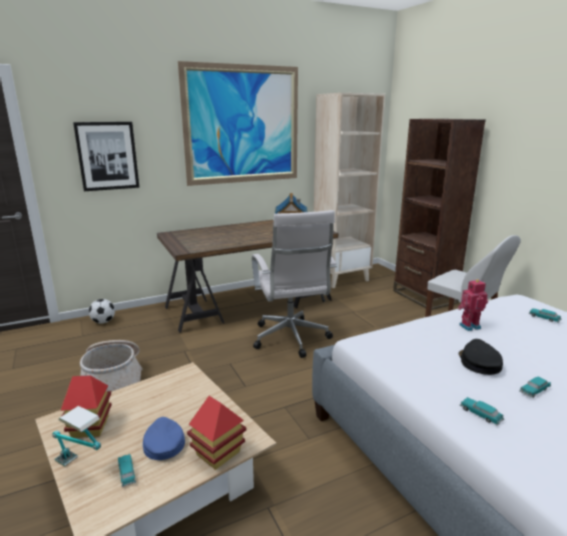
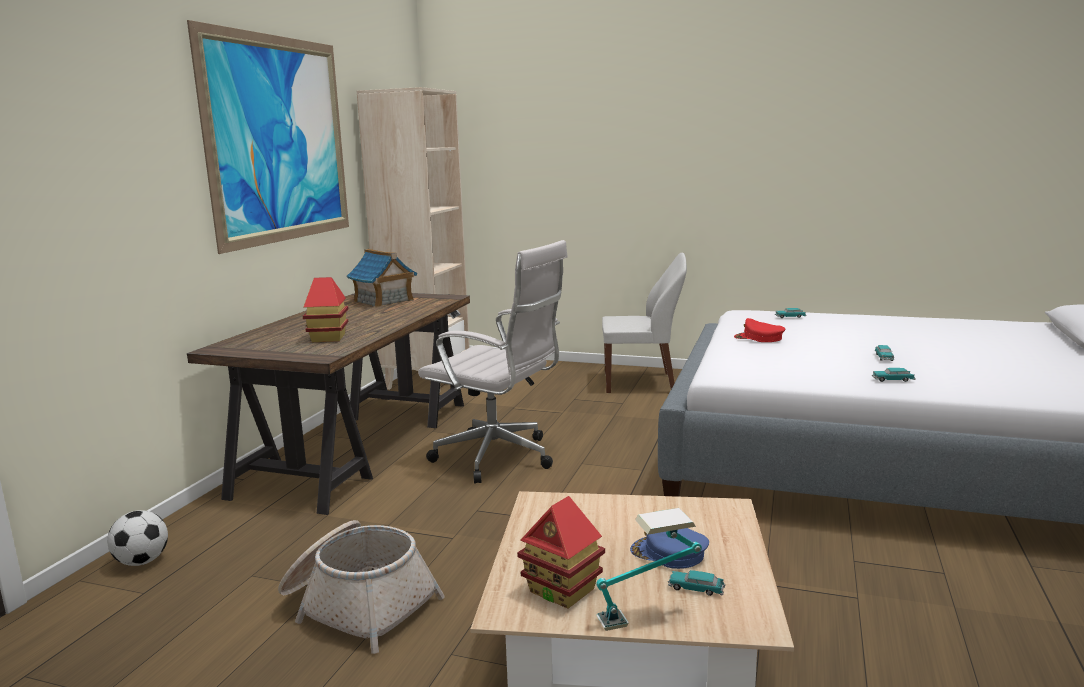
camera: 45 degrees left, 5 degrees down
picture [73,122,140,191] -> none
toy house [187,396,246,470] -> toy house moved to [303,277,349,342]
brown bookcase [393,119,486,310] -> none
toy robot [458,279,488,331] -> red cap [734,318,785,342]
black cap [459,339,503,375] -> none

